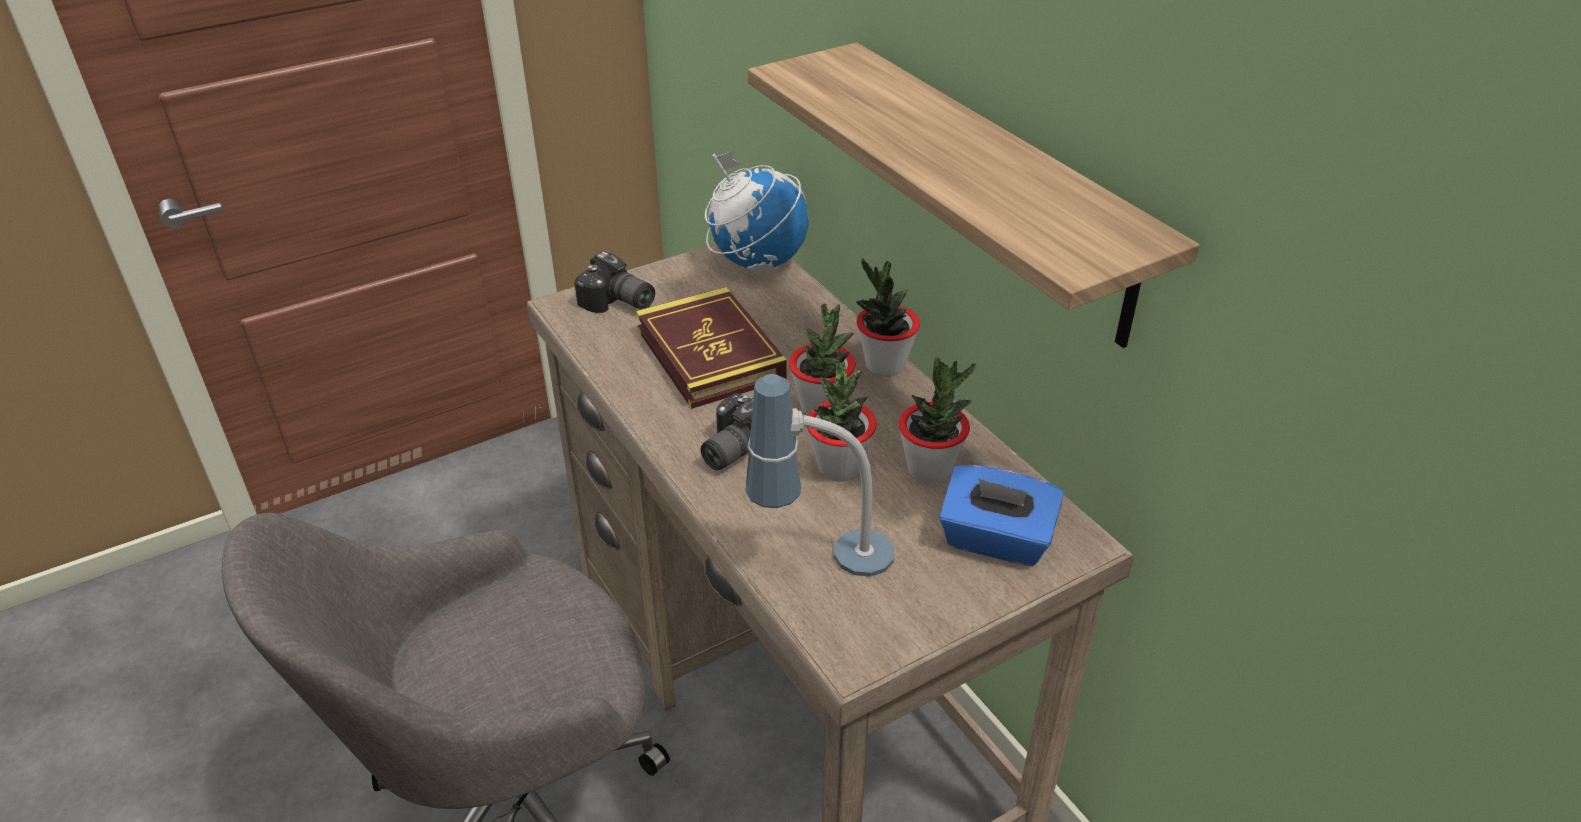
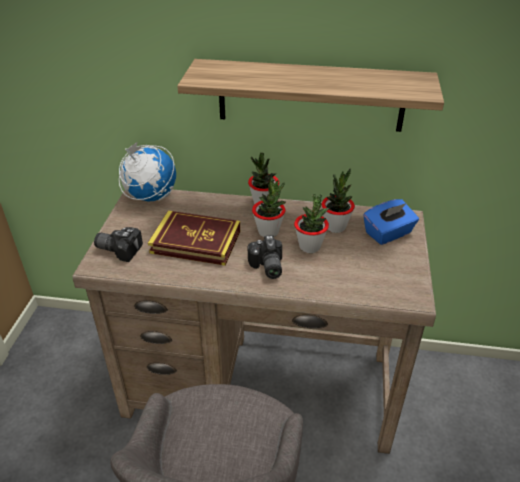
camera: 50 degrees left, 0 degrees up
camera [574,252,655,313] -> camera turned 150 degrees counterclockwise [94,227,143,262]
table lamp [745,374,894,577] -> none

